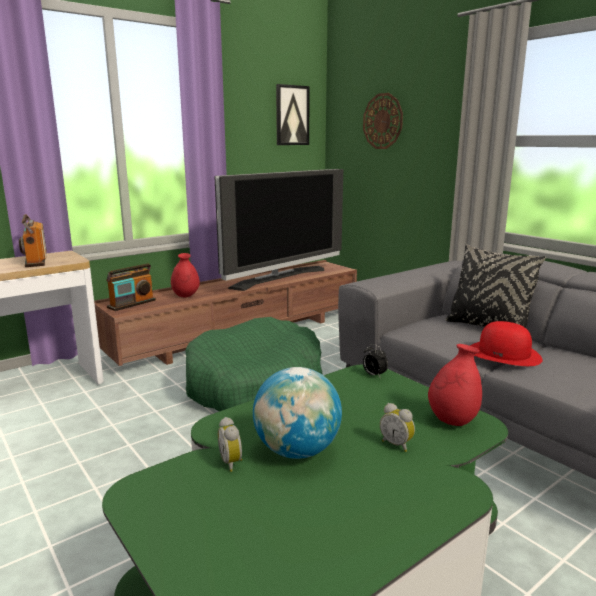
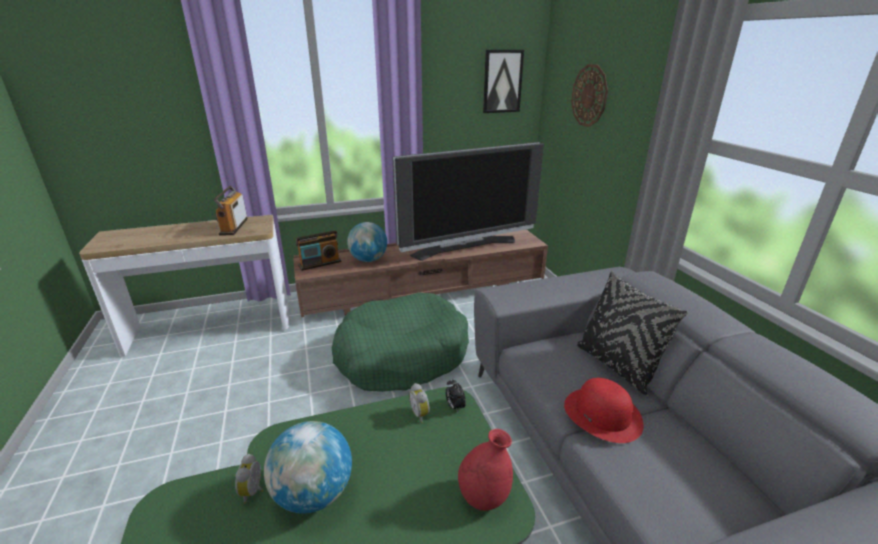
camera: 20 degrees right, 10 degrees up
red vase [171,253,200,297] -> globe [347,222,387,262]
alarm clock [380,403,415,452] -> alarm clock moved to [409,383,430,423]

